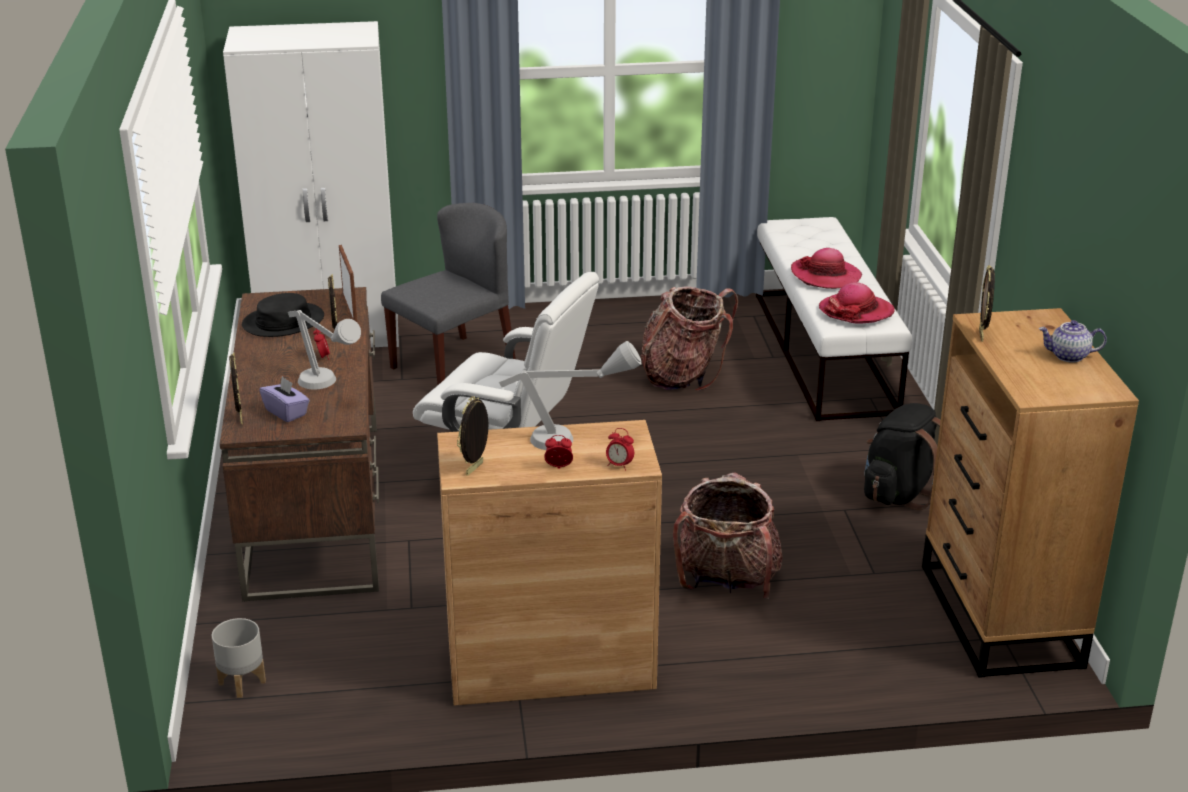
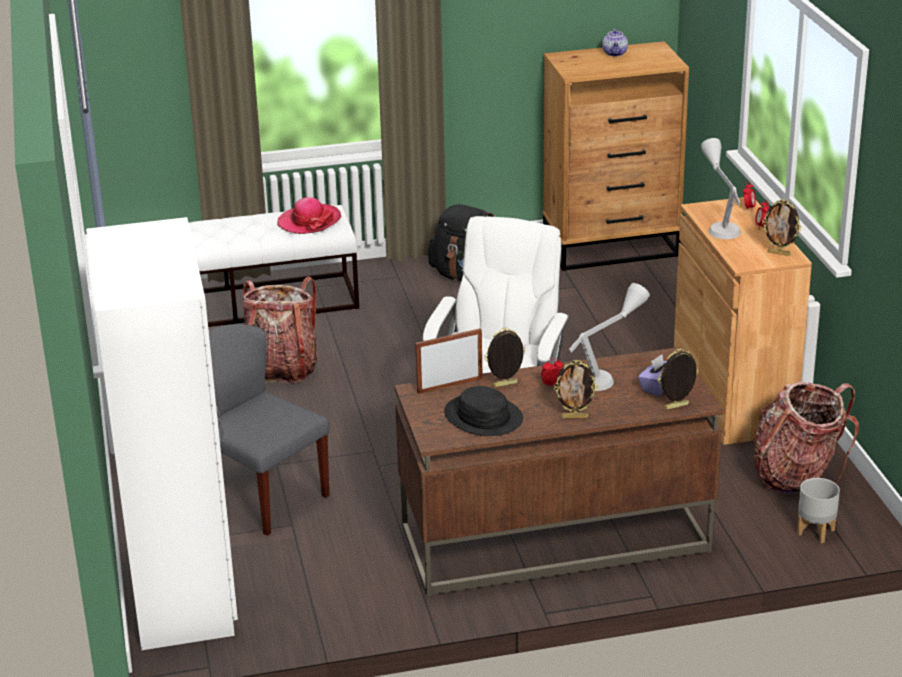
camera: 95 degrees left, 0 degrees up
backpack [673,472,783,599] -> backpack moved to [753,382,859,494]
hat [791,248,862,289] -> none
picture frame [979,265,995,342] -> picture frame moved to [553,360,598,418]

